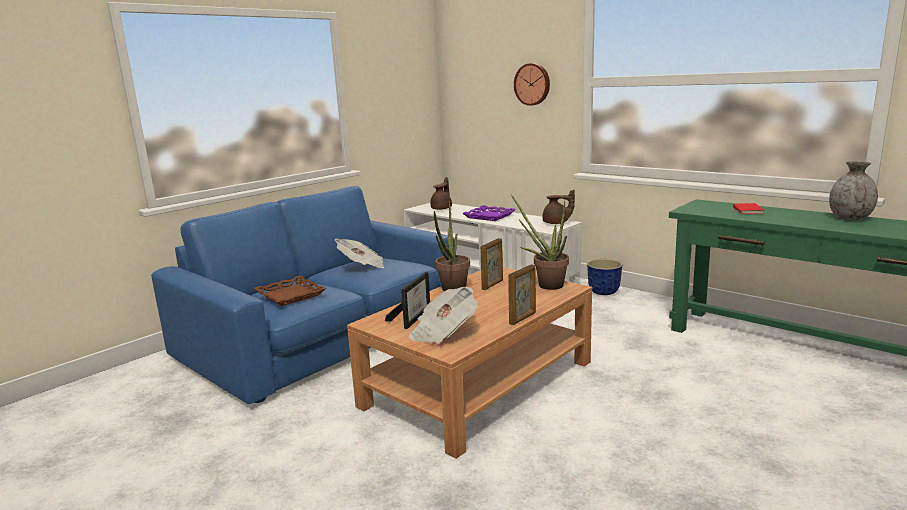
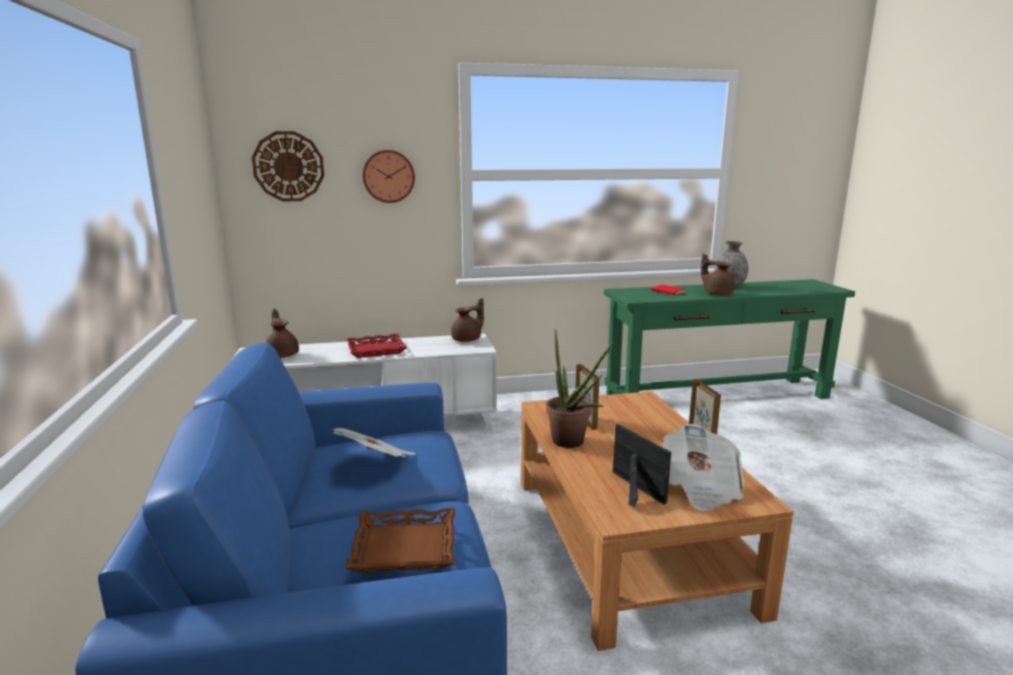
camera: 55 degrees left, 0 degrees up
purple tray [462,205,516,221] -> red tray [346,334,407,358]
potted plant [511,195,569,290] -> none
planter [587,259,622,295] -> none
none -> wall clock [252,131,324,202]
none -> brown teapot [701,253,735,295]

